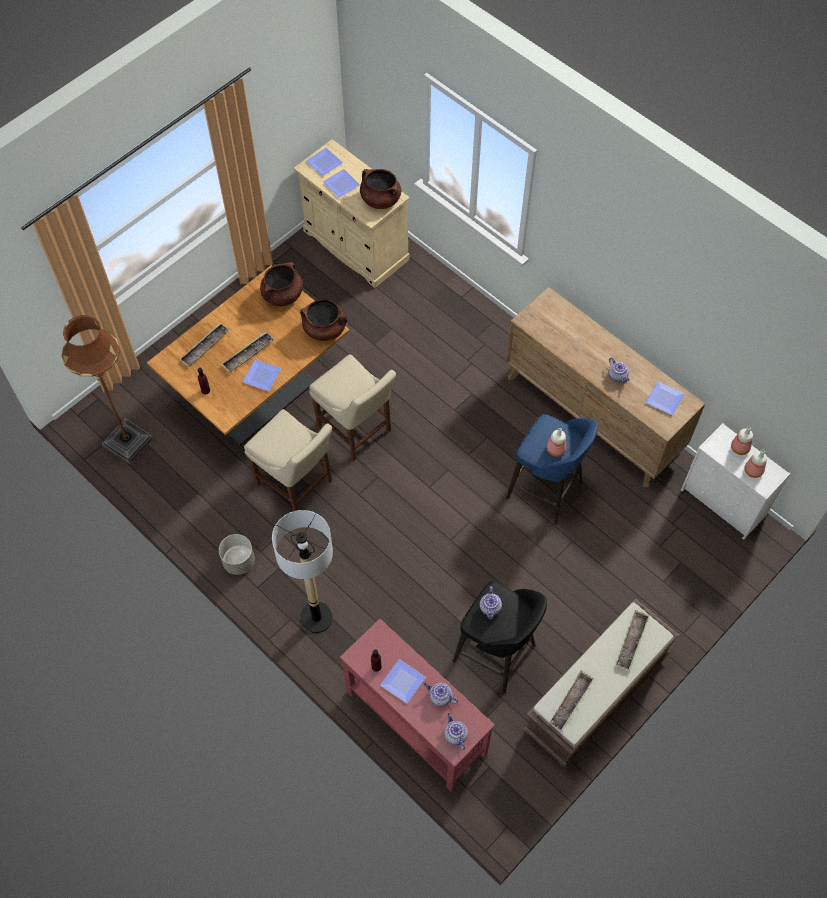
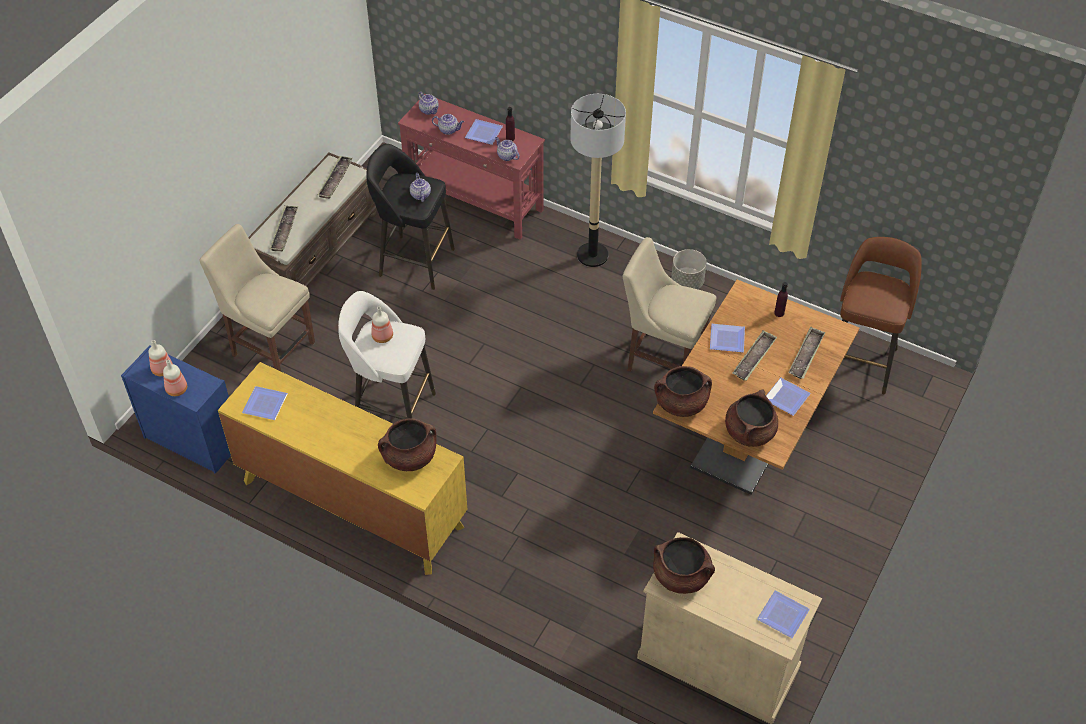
camera: 165 degrees right, 10 degrees down
brown floor lamp [62,315,153,464] -> brown stool [840,237,922,395]
beige chair [309,354,396,461] -> beige chair moved to [200,224,315,371]
plate [323,169,360,198] -> plate moved to [766,378,811,416]
brown dresser [506,287,705,487] -> yellow dresser [218,362,467,575]
blue stool [506,414,598,525] -> white stool [338,291,436,420]
teapot [609,357,630,383] -> teapot moved to [495,137,520,161]
white dresser [681,423,790,540] -> blue dresser [121,345,231,474]
none -> brown cooking pot [378,418,436,471]

